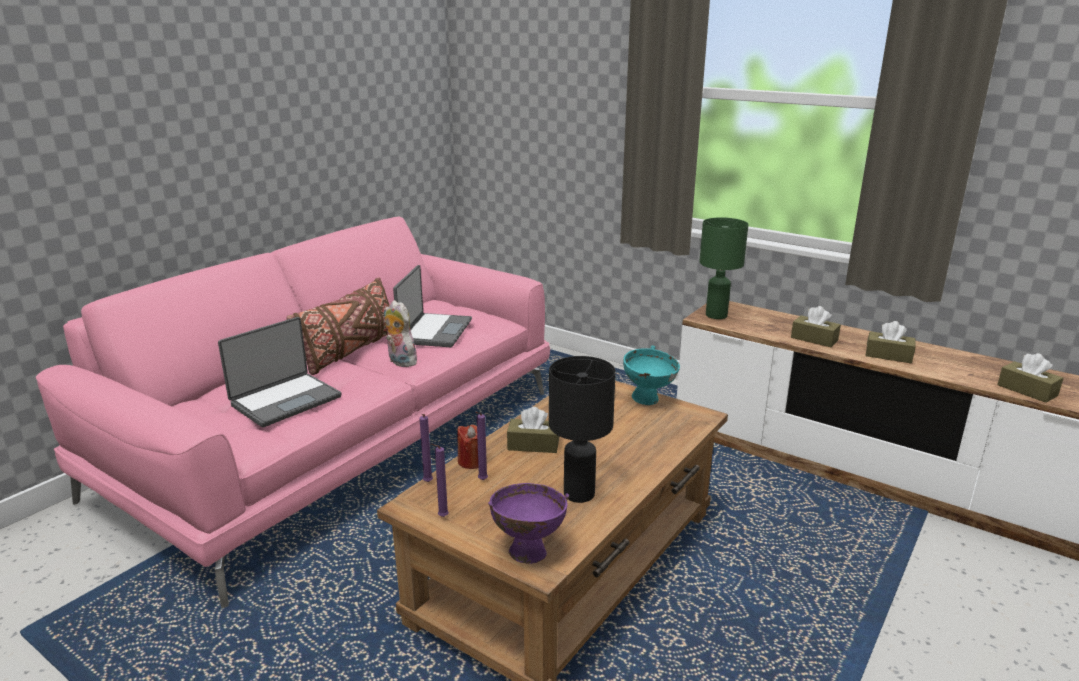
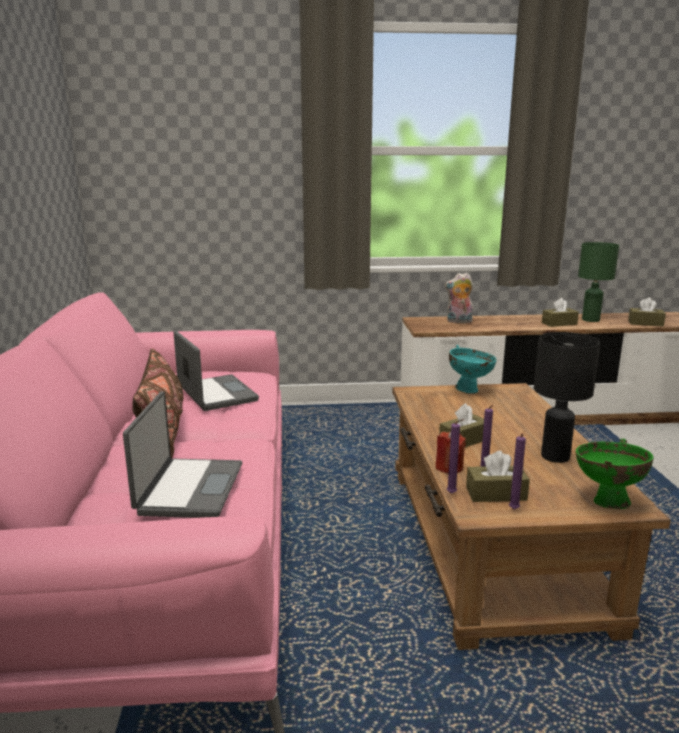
camera: 40 degrees left, 5 degrees down
plush toy [384,300,417,367] -> plush toy moved to [444,273,473,323]
purple bowl [488,483,569,564] -> green bowl [576,438,653,509]
green table lamp [699,217,748,319] -> green table lamp moved to [578,242,619,322]
brown tissue box [791,306,841,347] -> brown tissue box moved to [466,451,530,502]

